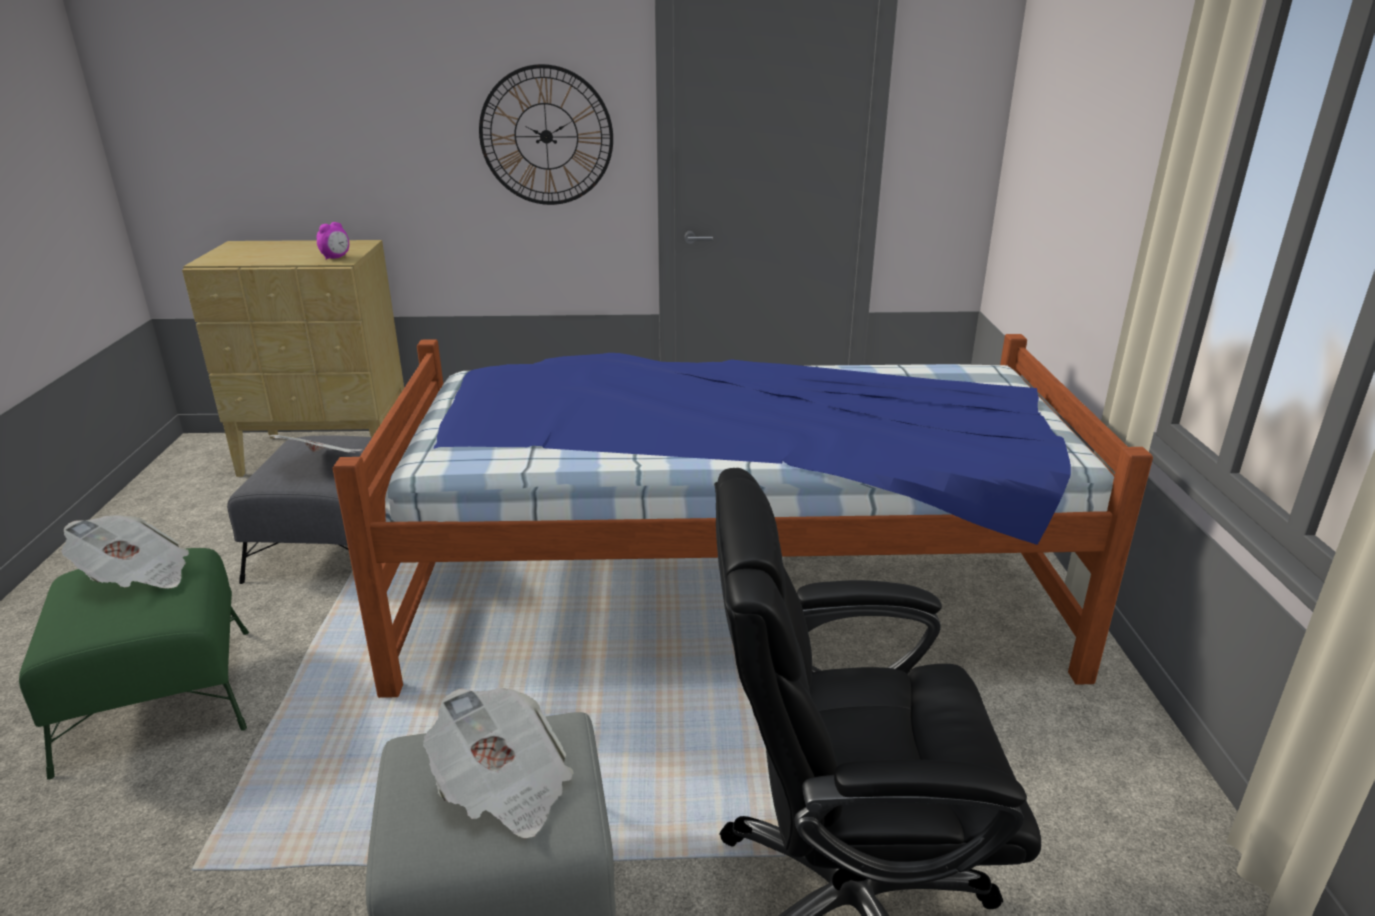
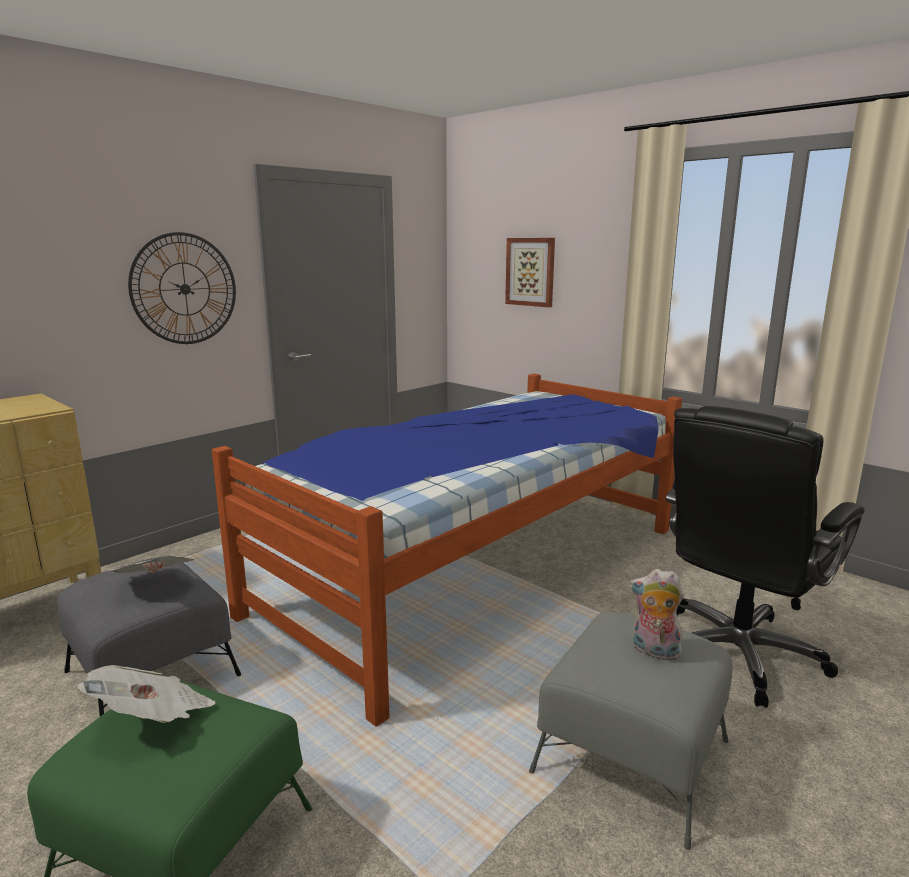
camera: 45 degrees left, 10 degrees down
alarm clock [316,222,349,260] -> none
newspaper [423,688,574,838] -> plush toy [629,569,684,661]
none -> picture [505,238,555,307]

